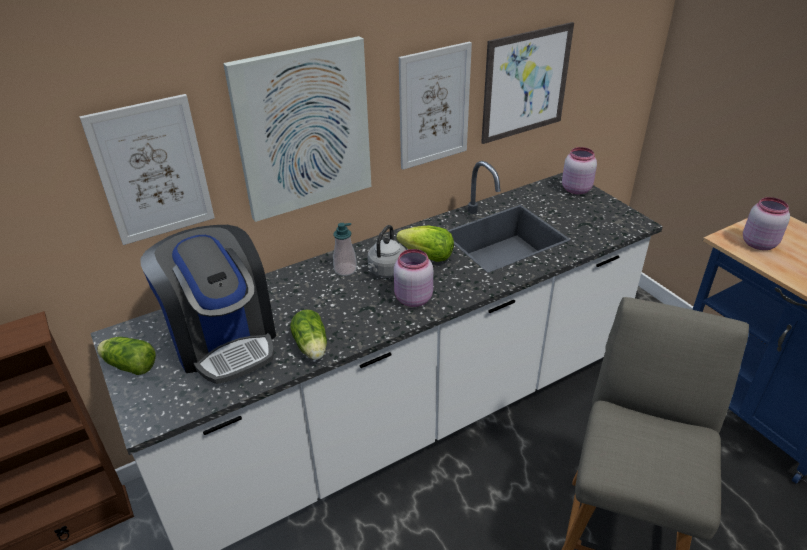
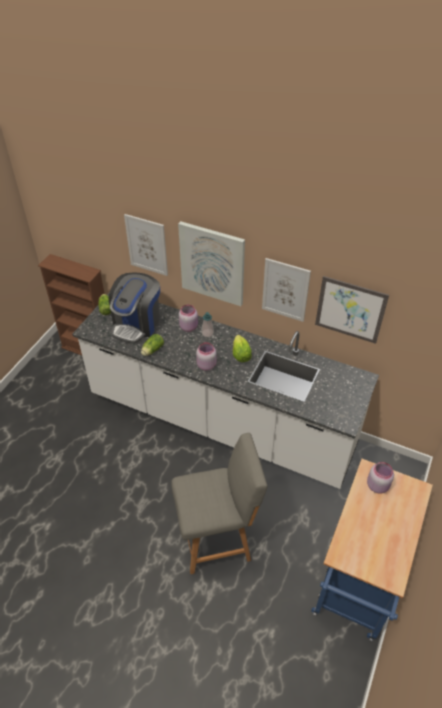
camera: 55 degrees right, 10 degrees up
grey kettle [367,225,406,278] -> none
pink jar [562,147,597,194] -> pink jar moved to [179,305,198,332]

